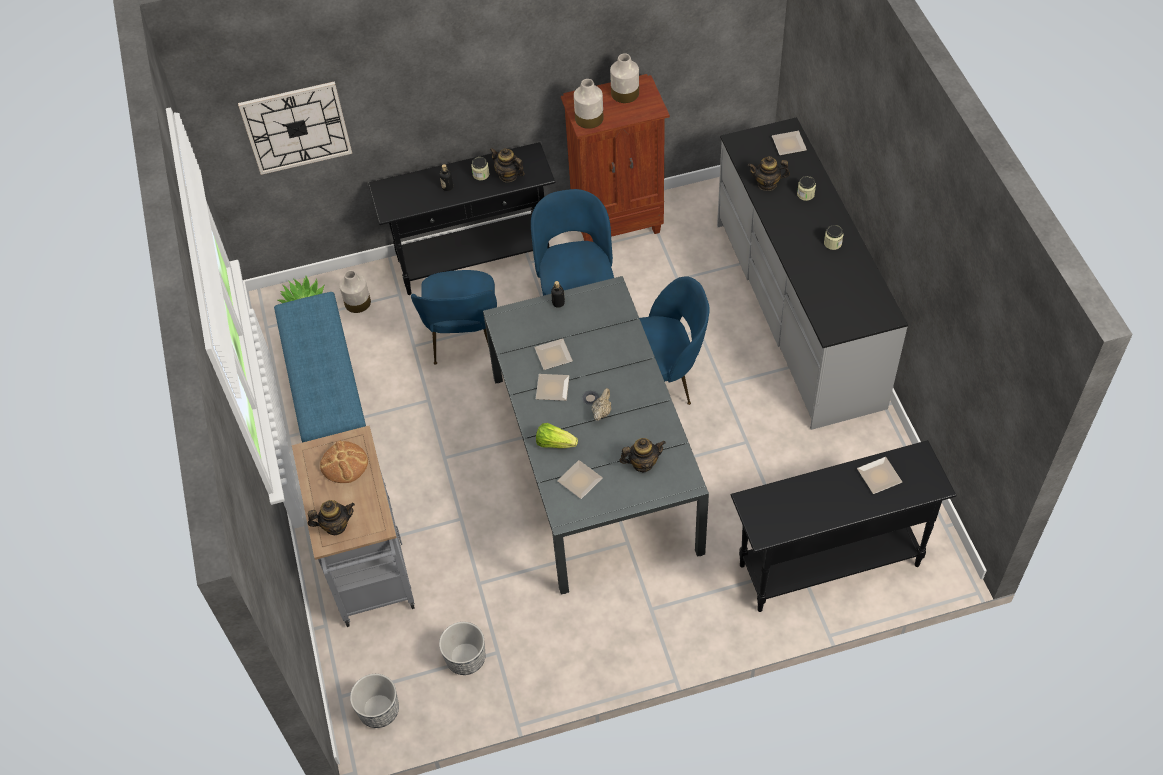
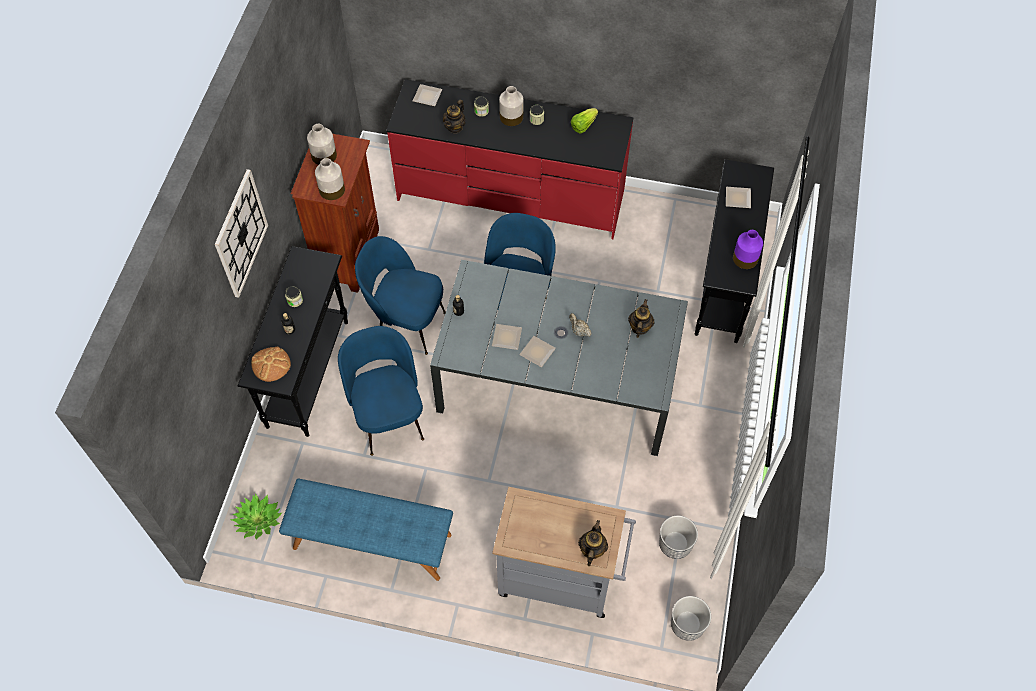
camera: 65 degrees left, 5 degrees up
wall clock [238,81,352,175] -> wall clock moved to [215,169,268,298]
bread [320,441,368,483] -> bread moved to [251,346,291,382]
beige vase [339,270,371,313] -> beige vase moved to [499,86,523,126]
blue chair [411,270,497,365] -> blue chair turned 135 degrees counterclockwise [338,326,424,456]
teapot [490,148,525,182] -> none
lettuce [536,423,578,448] -> lettuce moved to [571,108,598,134]
plate [557,460,603,499] -> none
grey dresser [717,117,908,430] -> red dresser [386,79,634,239]
none -> purple vase [733,230,763,269]

